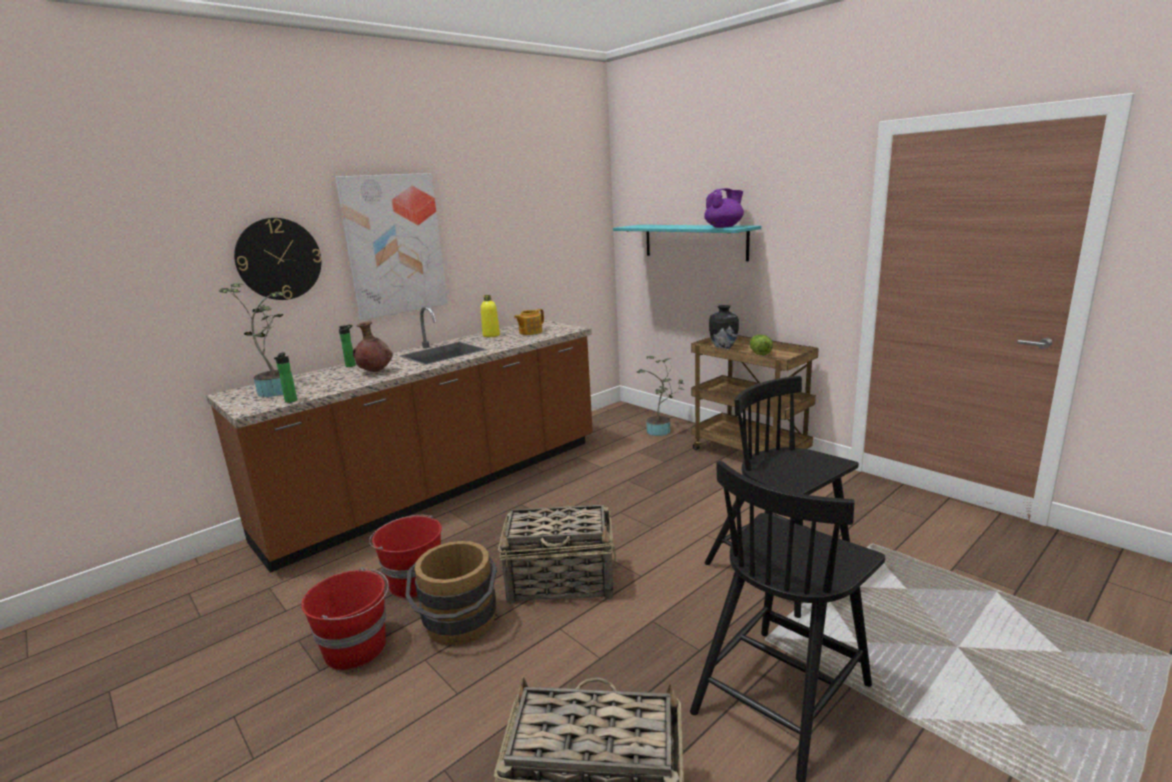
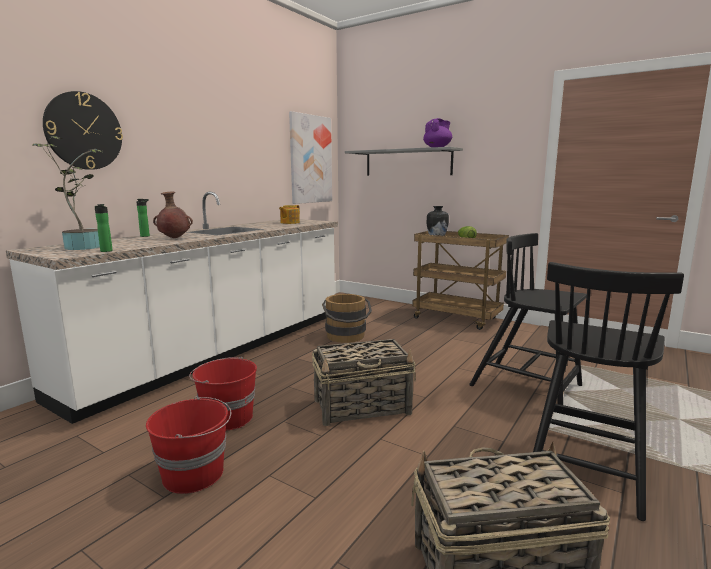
camera: 15 degrees left, 5 degrees down
brown counter [206,306,593,573] -> white counter [6,192,338,424]
picture [335,173,448,320] -> picture moved to [289,111,332,204]
brown bucket [405,541,497,645] -> brown bucket moved to [322,294,372,343]
yellow bottle [481,295,500,337] -> none
turquoise shelf [613,225,761,261] -> grey shelf [345,147,463,176]
potted plant [637,356,684,436] -> none

